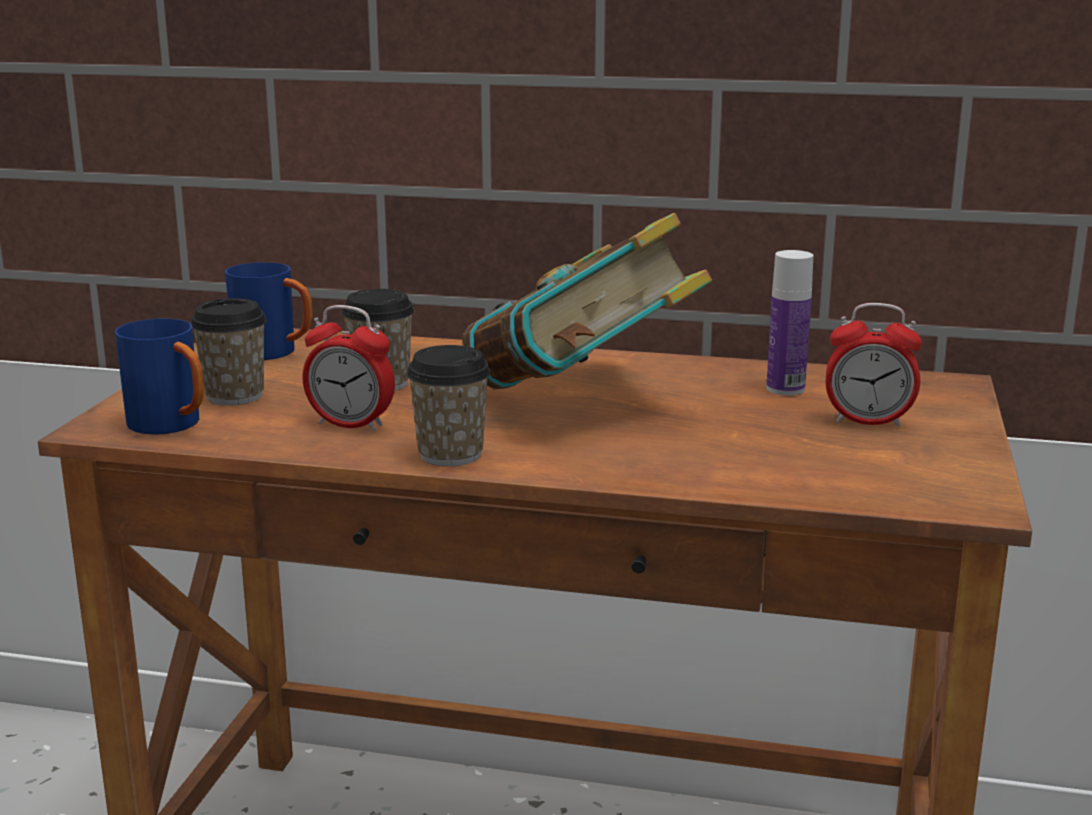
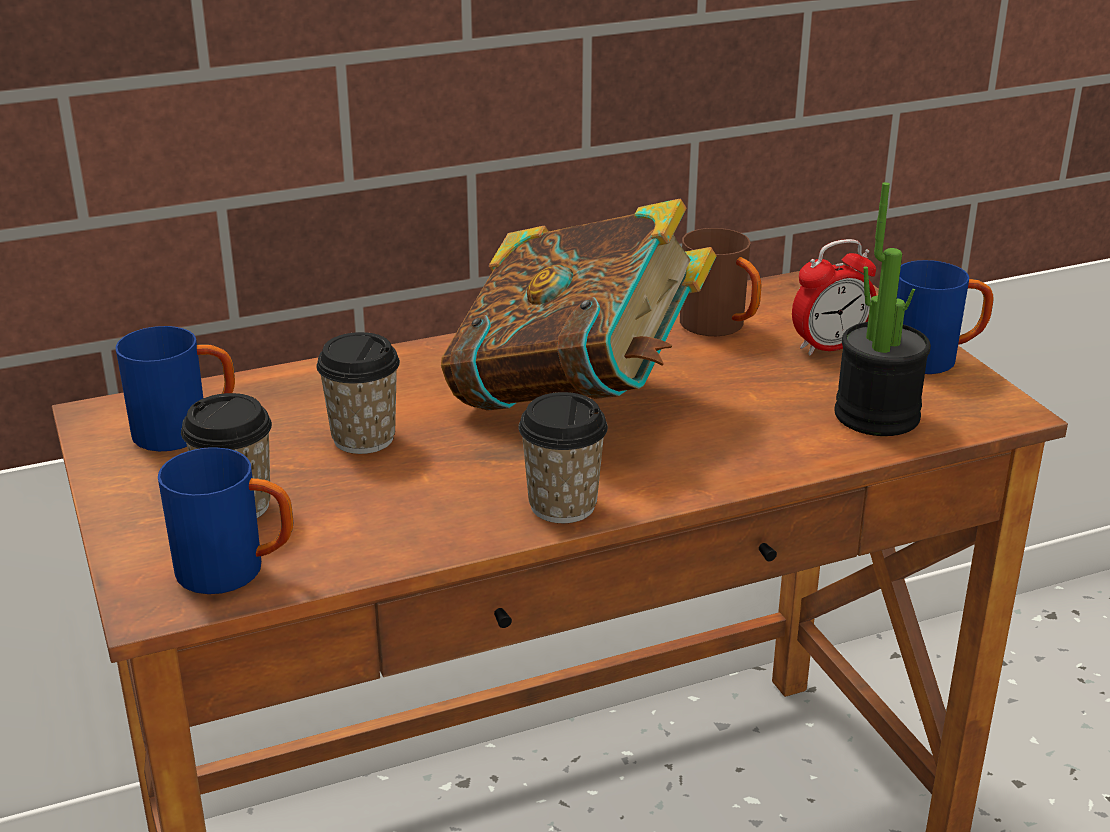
camera: 35 degrees left, 10 degrees up
alarm clock [302,305,395,432] -> none
bottle [766,250,813,396] -> brown mug [680,228,761,336]
none -> potted plant [834,182,931,436]
none -> blue mug [897,260,994,374]

